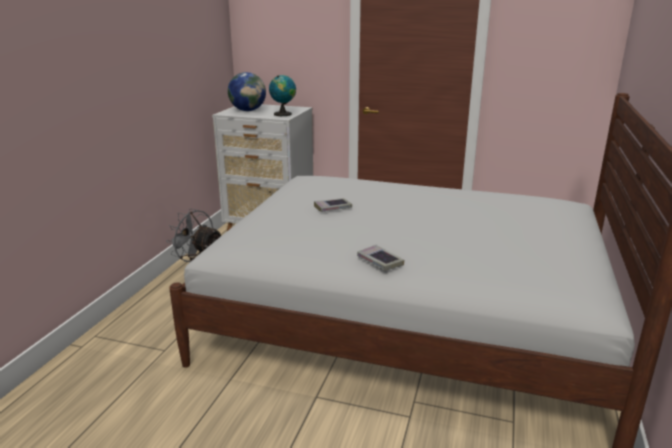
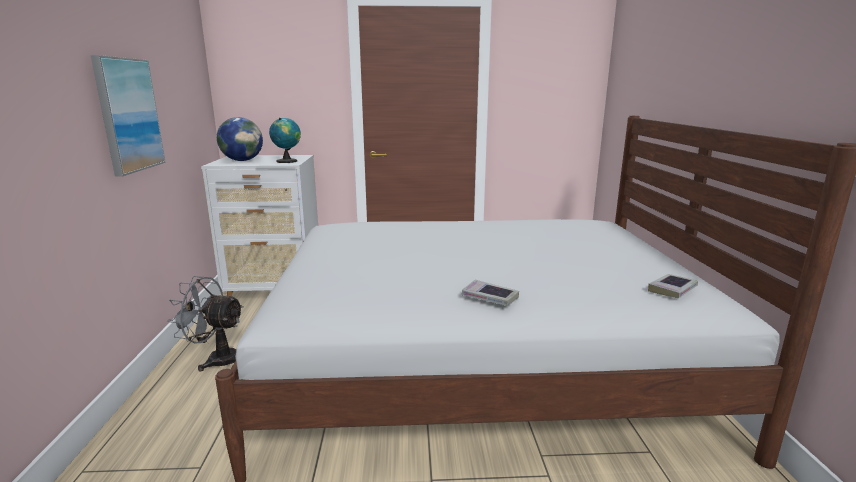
camera: 20 degrees left, 5 degrees down
book [314,198,352,212] -> book moved to [648,274,698,298]
none -> picture [91,55,166,176]

